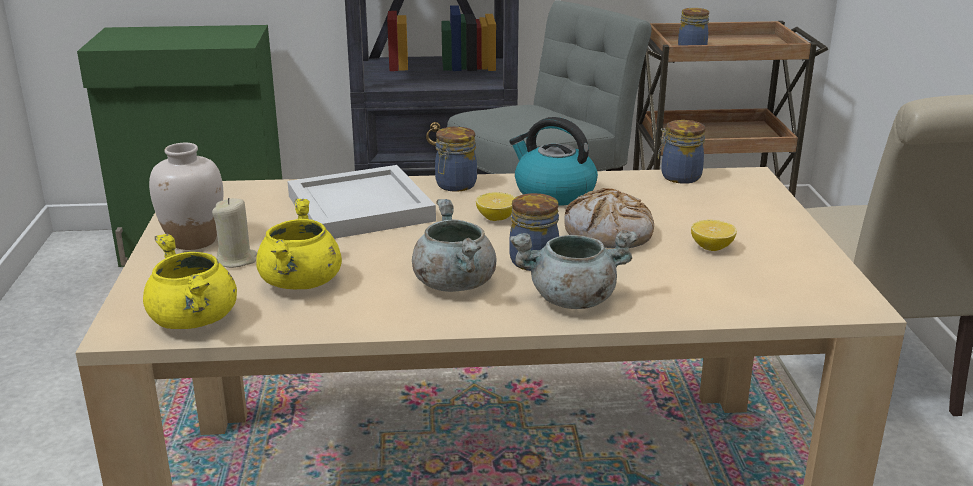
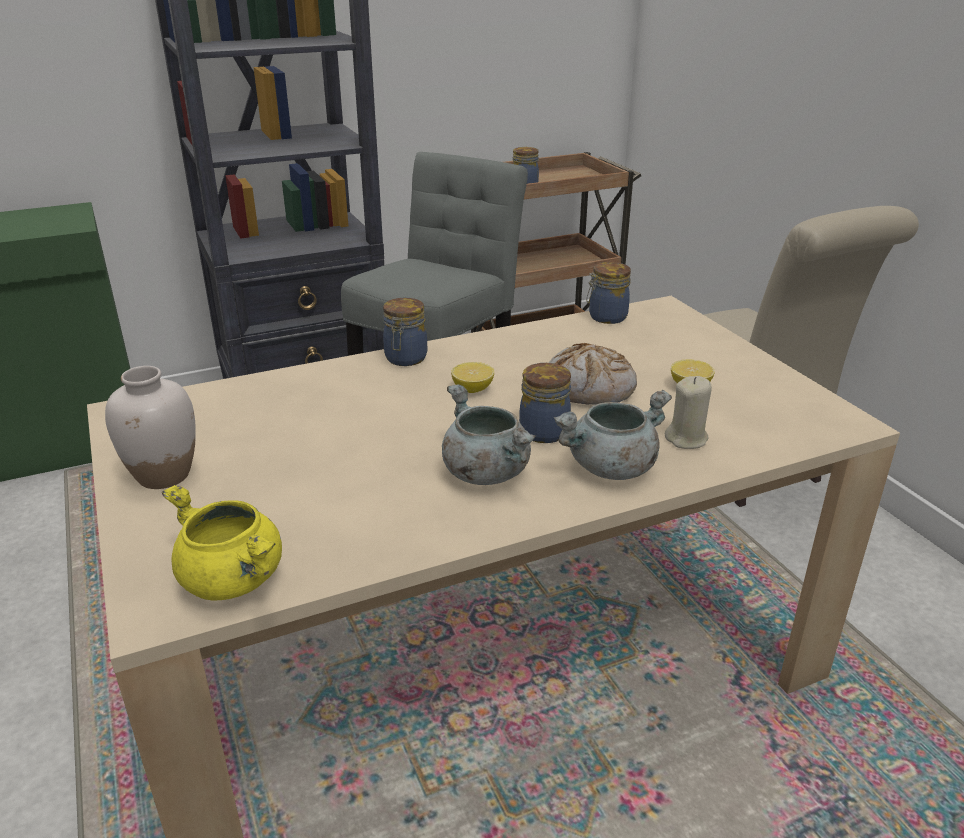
camera: 20 degrees left, 5 degrees up
beige candle [212,198,257,268] -> beige candle moved to [665,376,712,449]
yellow cooking pot [256,199,342,289] -> none
white tray [287,165,436,239] -> none
kettle [510,117,598,206] -> none

